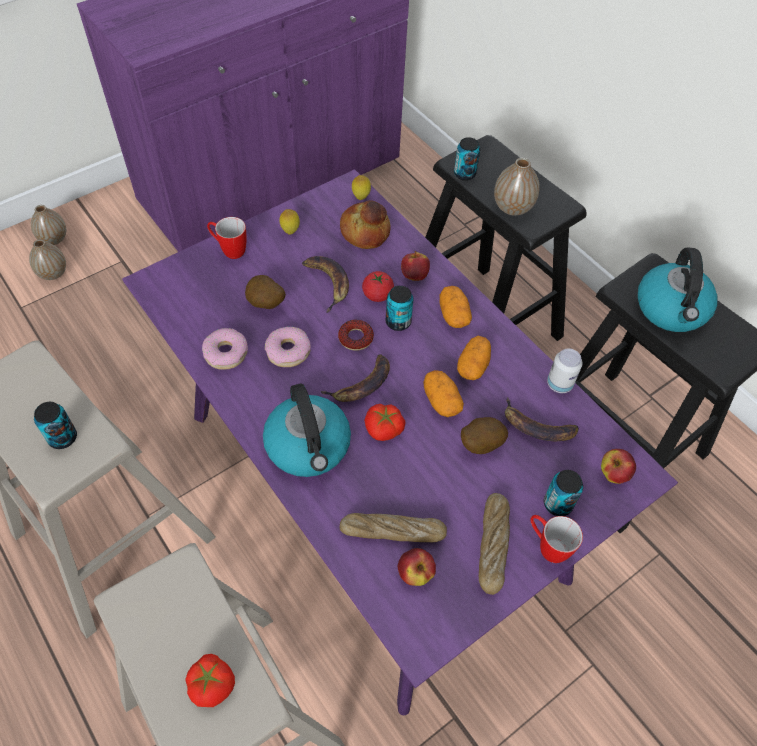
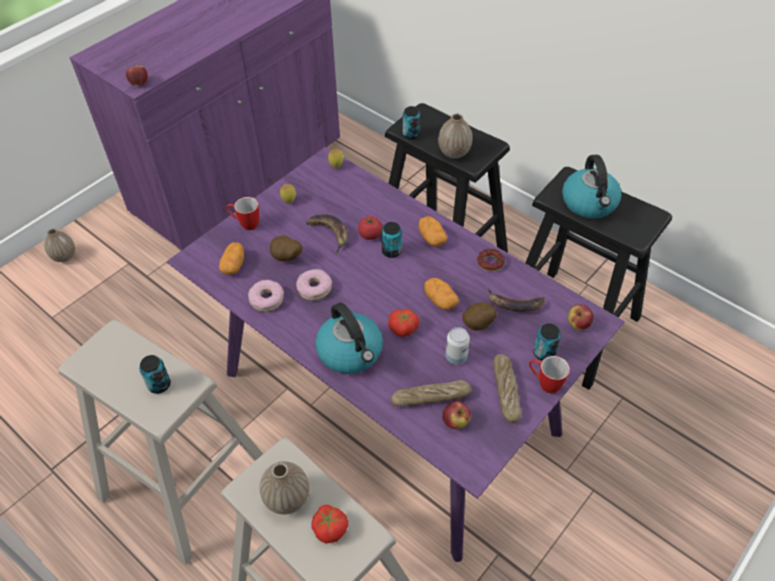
camera: 10 degrees left, 5 degrees down
vase [29,239,66,280] -> vase moved to [259,461,309,515]
banana [320,354,390,402] -> none
donut [338,320,374,351] -> donut moved to [477,249,505,272]
bread [340,200,391,249] -> none
apple [401,251,430,281] -> apple moved to [126,65,148,85]
potato [457,336,491,380] -> potato moved to [219,242,244,275]
can [547,348,582,393] -> can moved to [446,327,470,364]

